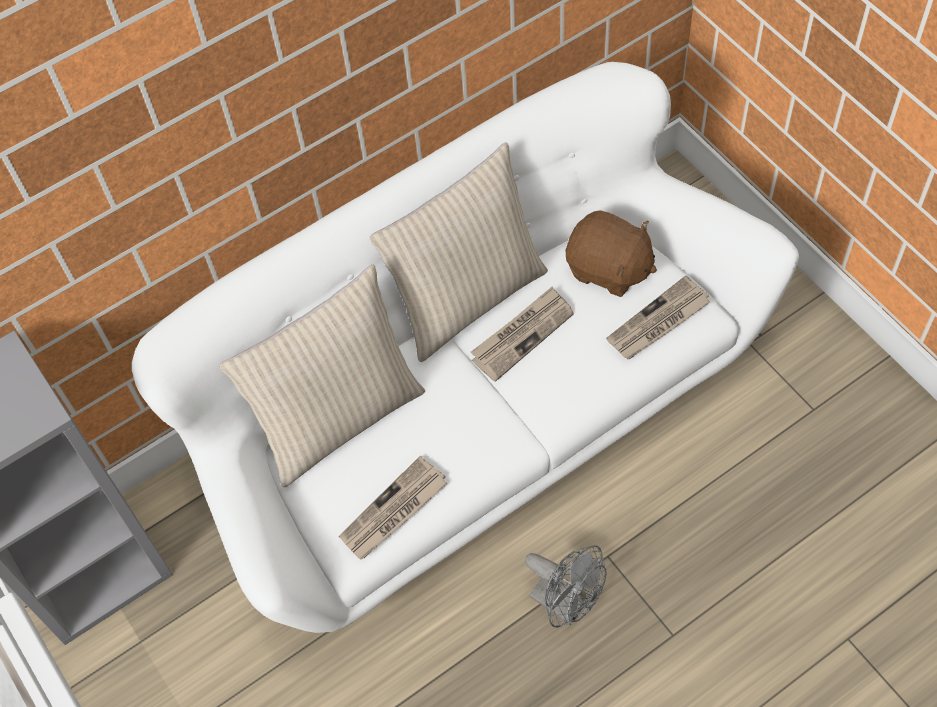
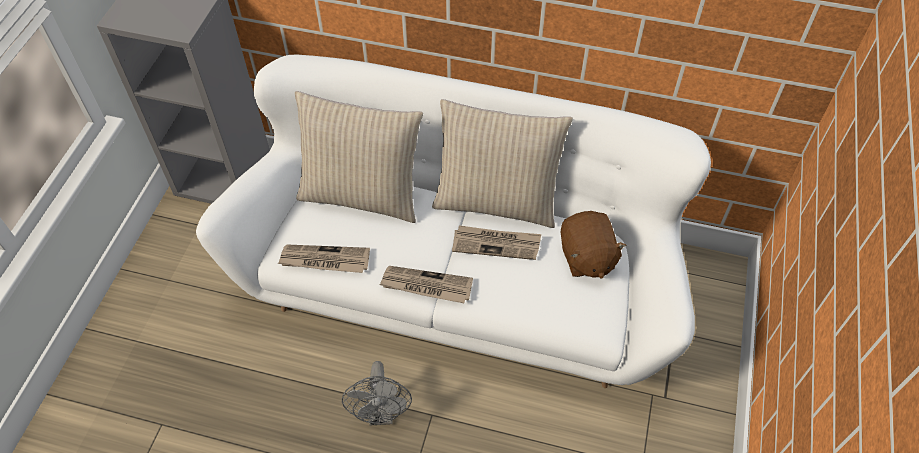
camera: 45 degrees right, 5 degrees down
newspaper [606,276,710,359] -> newspaper moved to [380,266,473,303]

